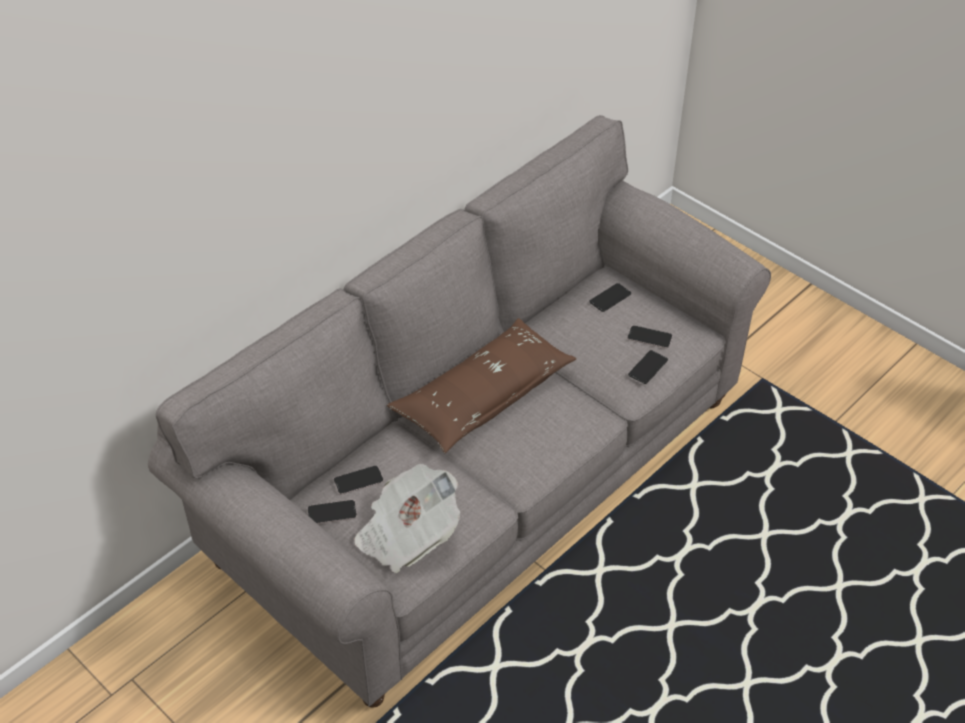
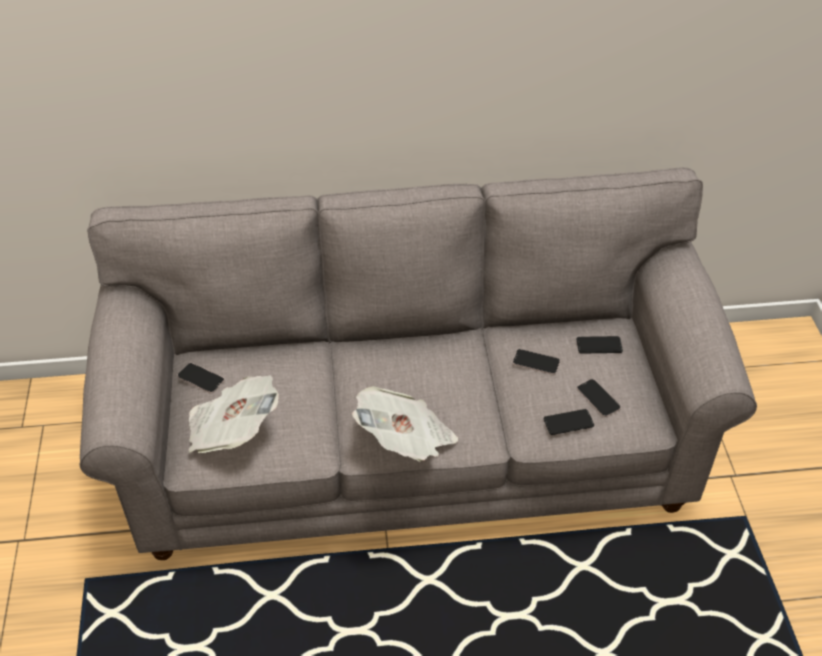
camera: 40 degrees right, 0 degrees up
phone [333,465,384,495] -> phone moved to [513,349,560,375]
brown pillow [387,318,577,453] -> none
none -> newspaper [352,386,458,461]

